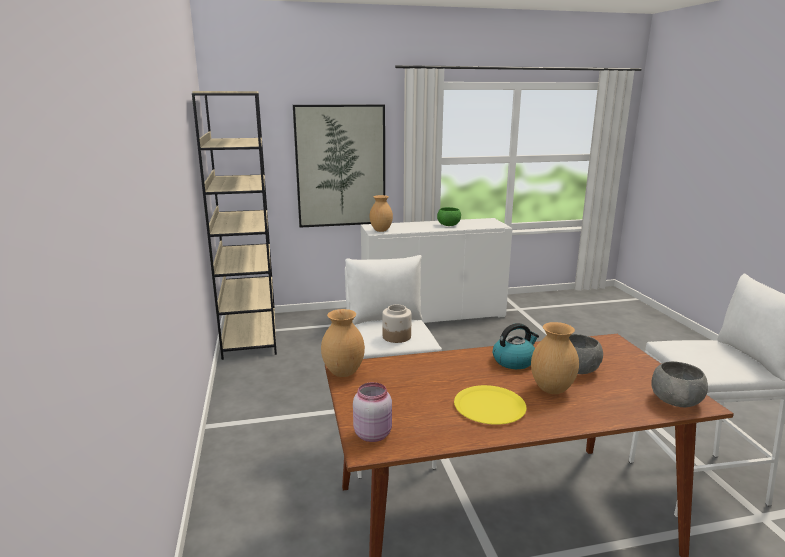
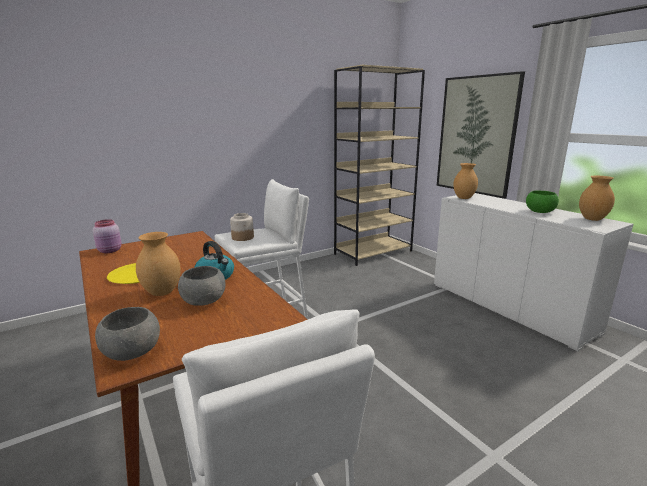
camera: 70 degrees right, 0 degrees up
brown vase [321,309,365,377] -> brown vase moved to [579,176,615,221]

